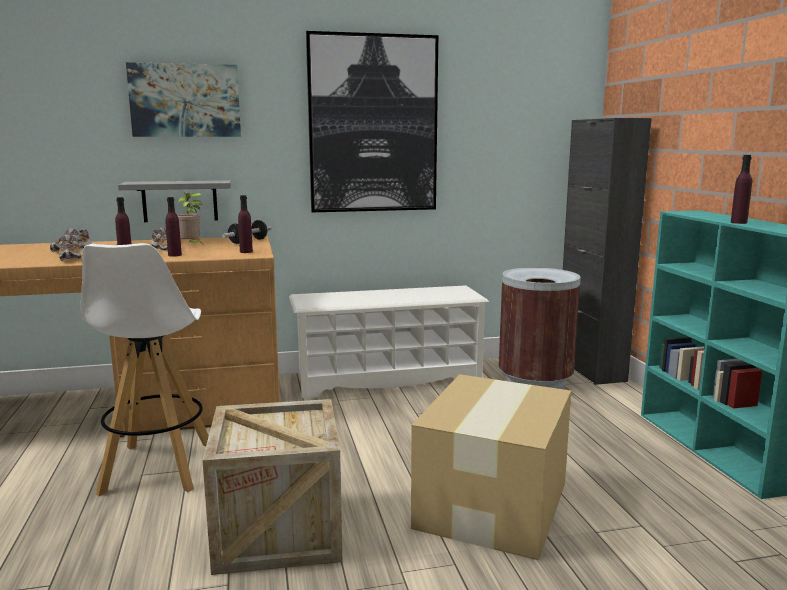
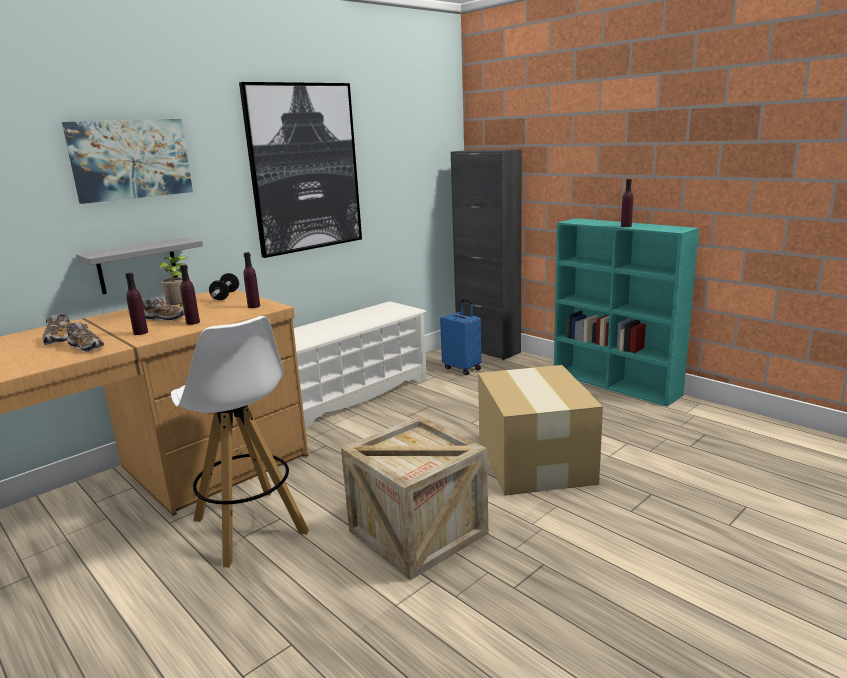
camera: 30 degrees left, 5 degrees up
brown trash can [499,268,581,389] -> blue suitcase [440,299,481,375]

